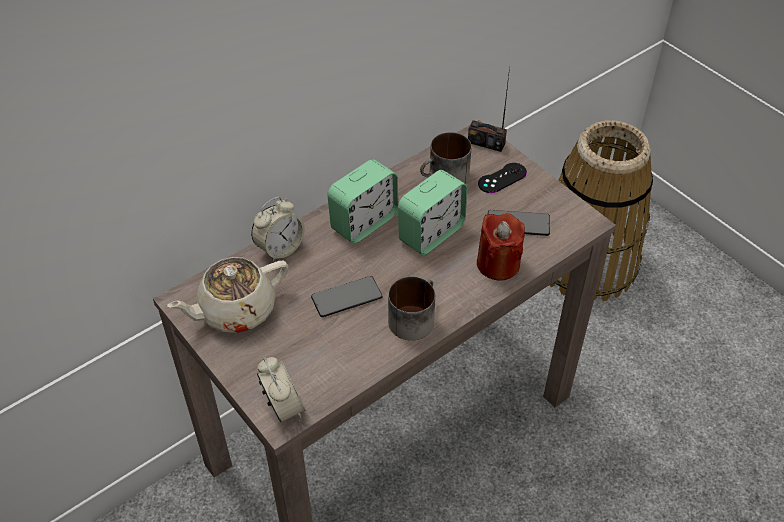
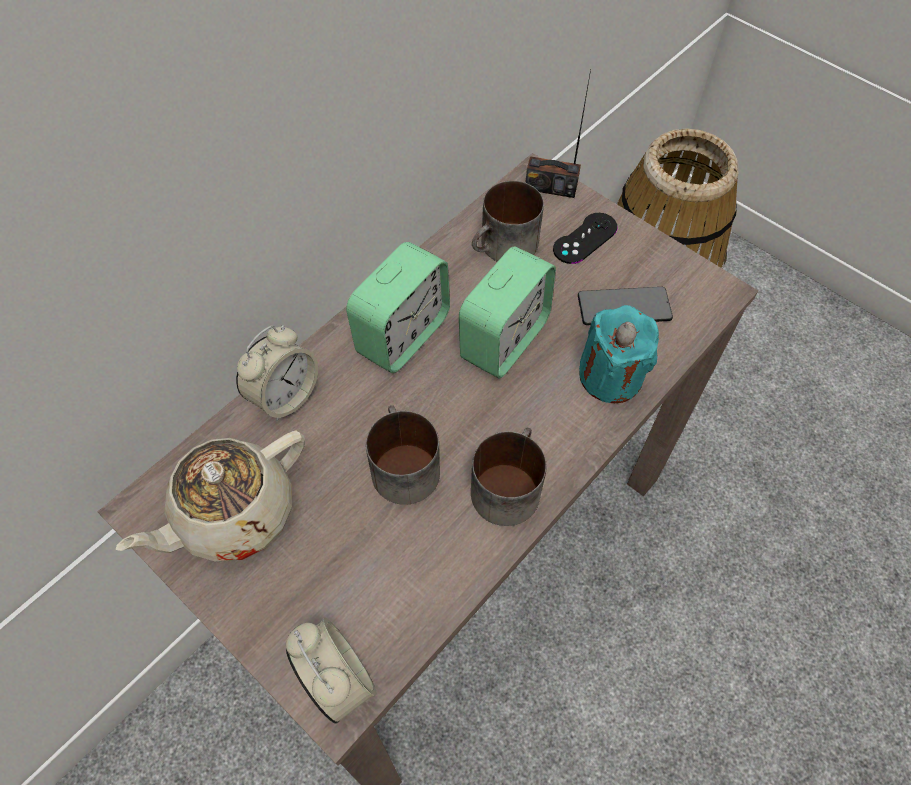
camera: 10 degrees left, 10 degrees up
phone [311,276,383,317] -> mug [366,405,440,505]
red candle [477,213,525,281] -> turquoise candle [579,305,659,403]

